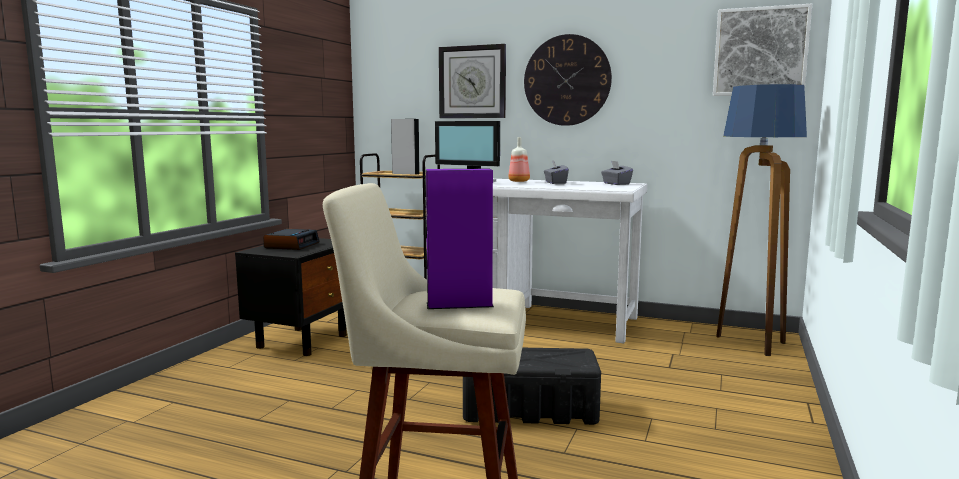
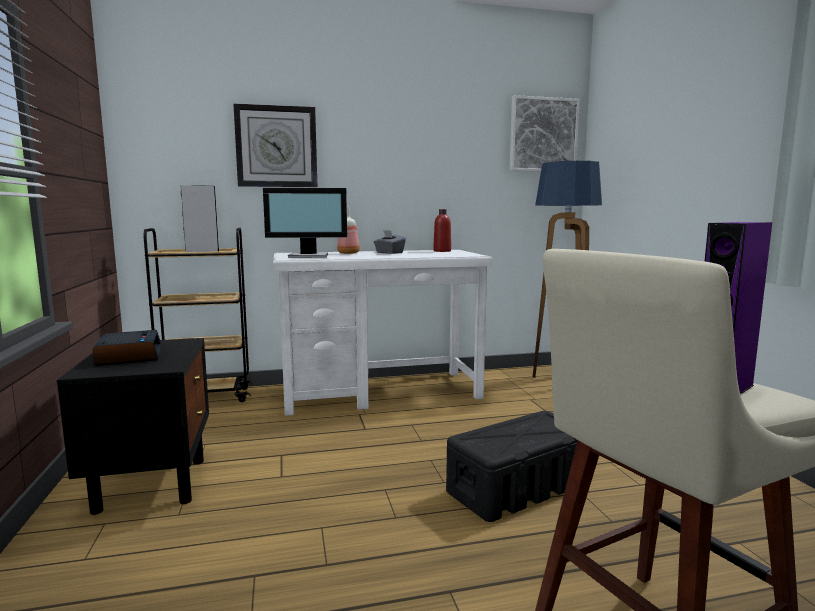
camera: 35 degrees left, 0 degrees up
wall clock [524,34,612,126] -> none
grey tissue box [601,161,633,185] -> red bottle [433,209,451,252]

